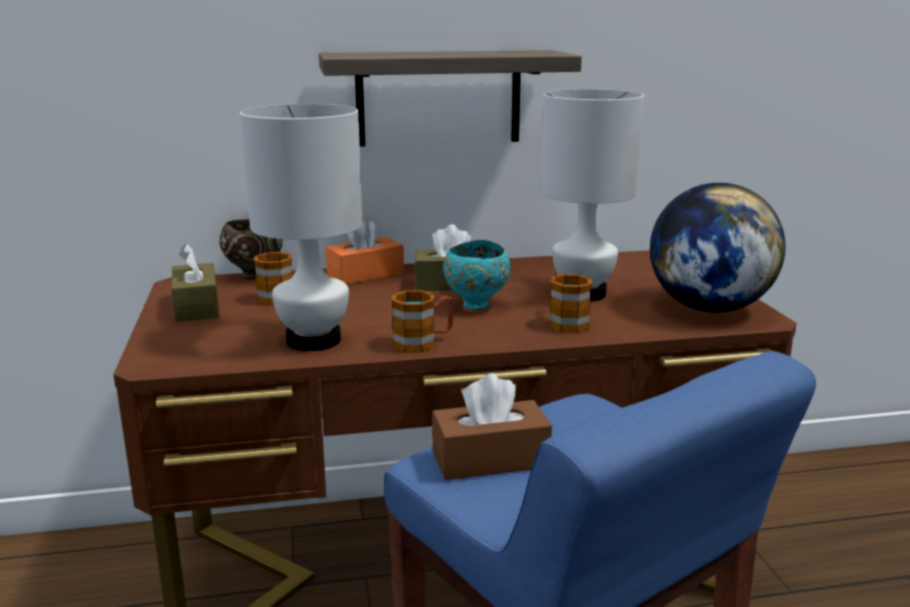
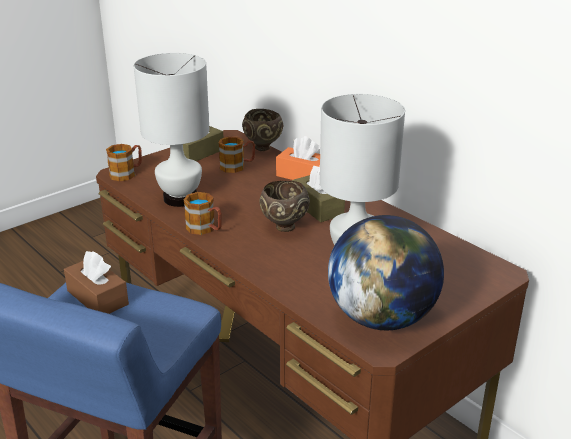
camera: 60 degrees right, 10 degrees up
shelf [319,50,582,146] -> none
turquoise bowl [443,240,510,310] -> brown bowl [259,181,310,232]
mug [549,273,592,333] -> mug moved to [106,144,142,181]

